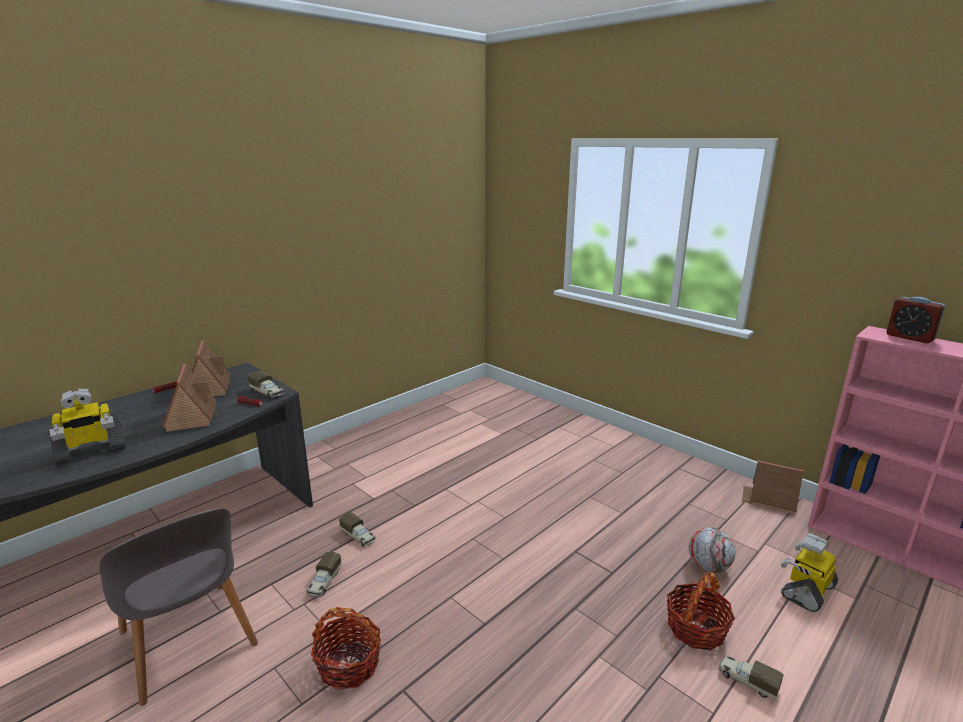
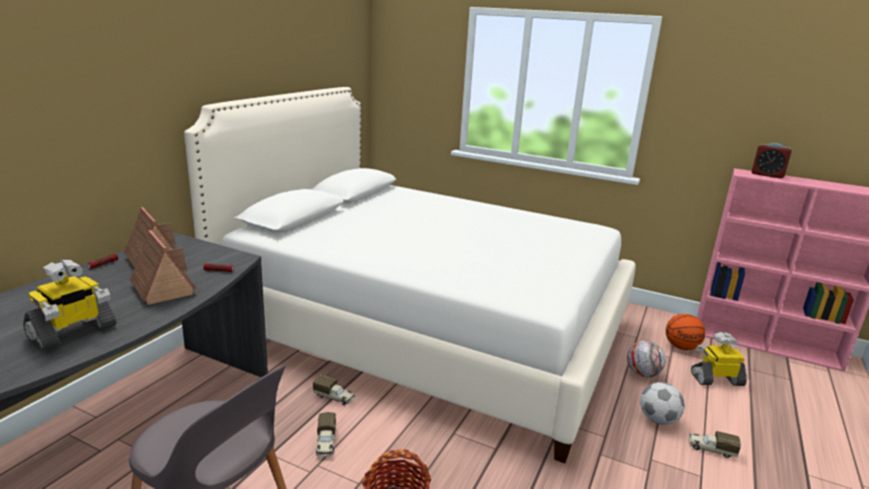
camera: 20 degrees left, 0 degrees up
toy truck [248,371,284,399] -> none
basket [667,572,735,651] -> football [640,382,685,425]
toy house [742,460,804,515] -> none
toy robot [781,533,838,612] -> toy robot turned 60 degrees clockwise [691,332,747,386]
none -> white bed [184,87,636,463]
none -> basketball [666,314,705,350]

